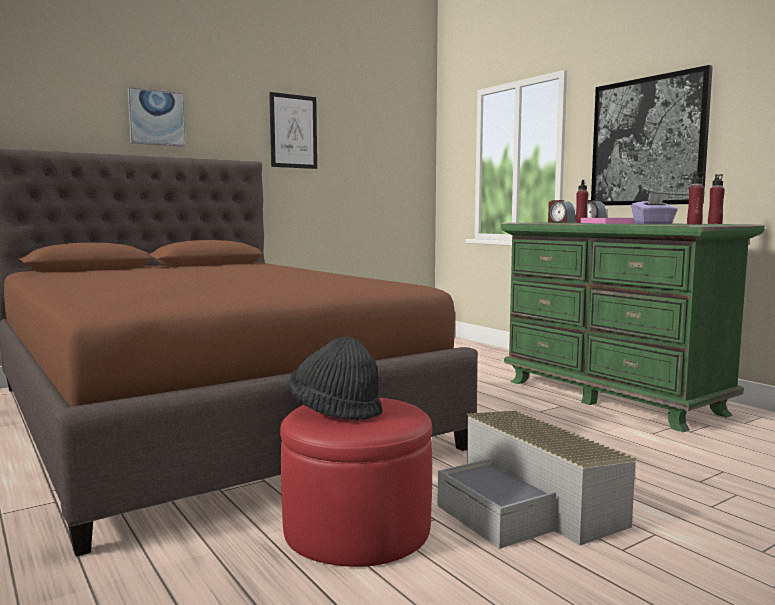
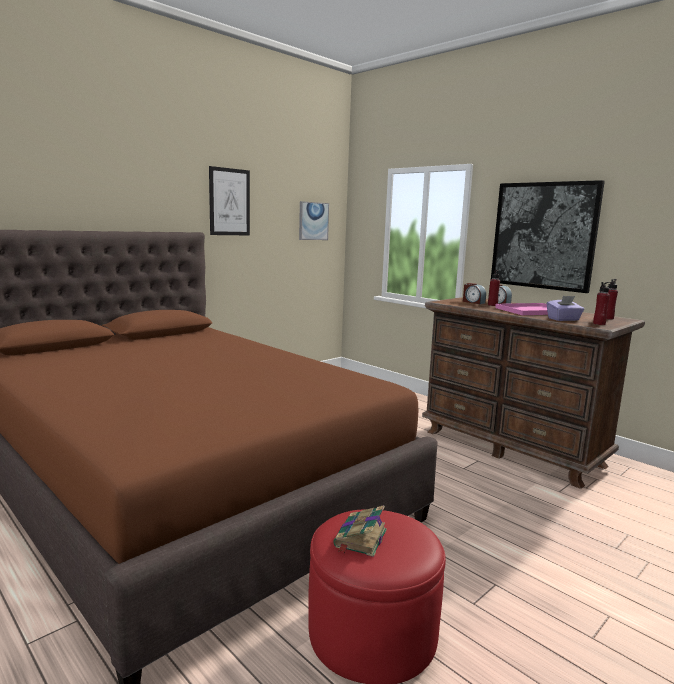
camera: 10 degrees left, 5 degrees up
picture [128,87,185,147] -> picture moved to [299,201,329,240]
black hat [289,336,383,421] -> book [333,505,387,557]
grey storage box [437,411,637,549] -> none
green dresser [501,223,765,432] -> brown dresser [422,297,645,489]

